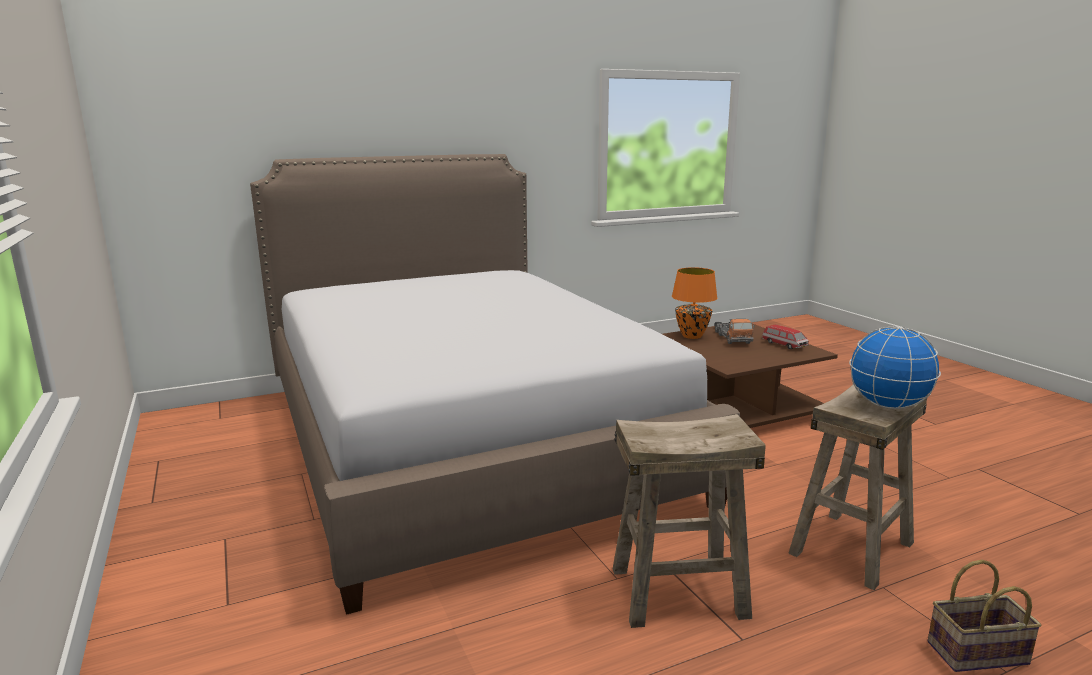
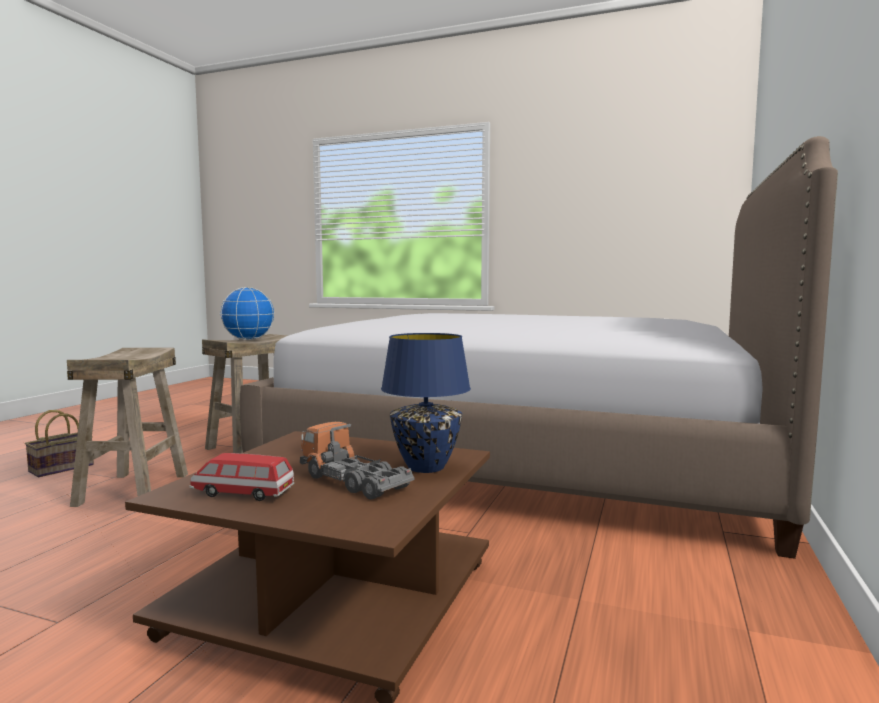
camera: 135 degrees right, 10 degrees down
orange table lamp [672,267,718,339] -> blue table lamp [381,333,471,473]
globe [849,326,941,409] -> globe moved to [220,287,275,340]

